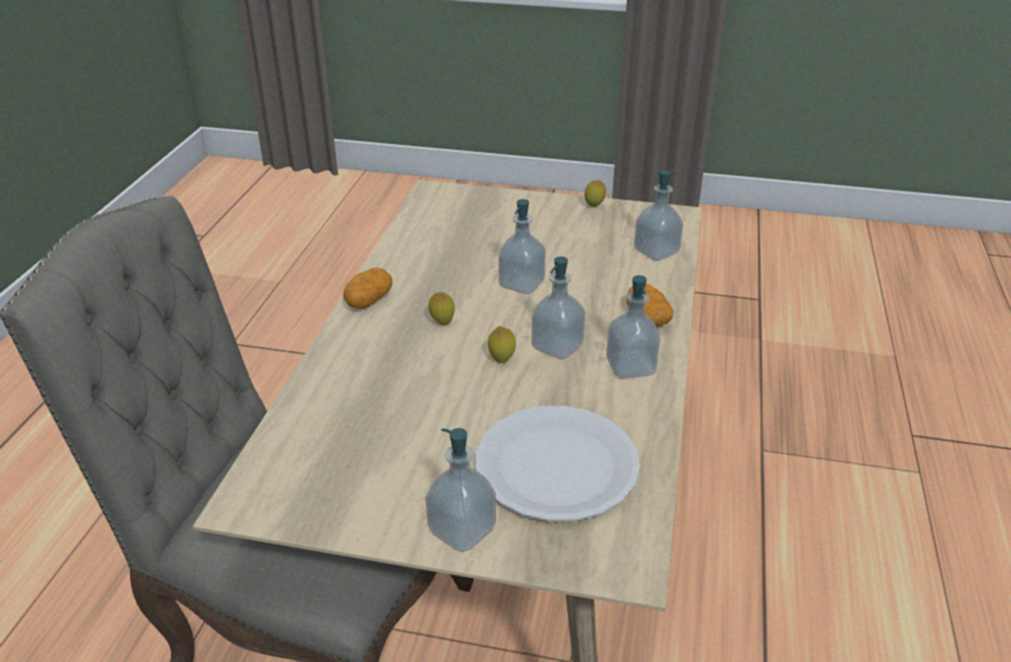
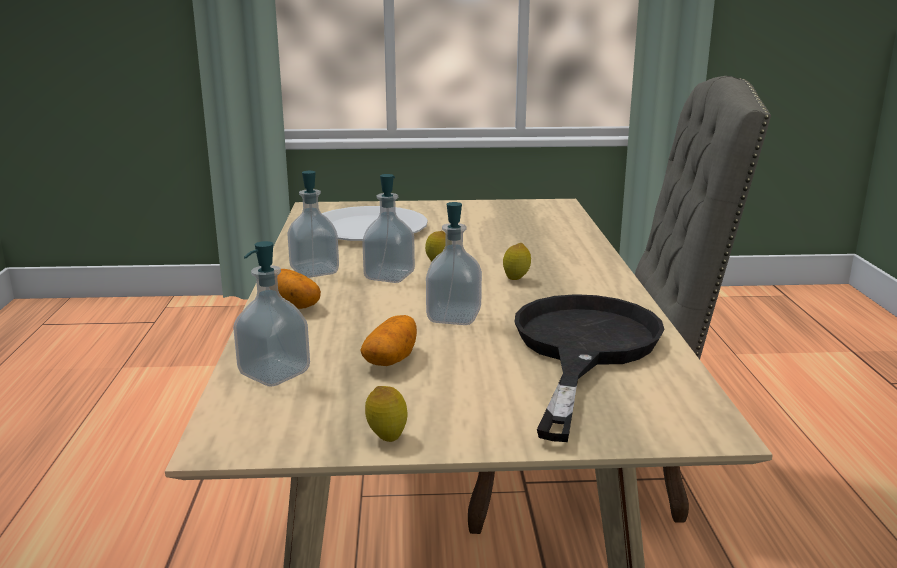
camera: 165 degrees right, 15 degrees down
potato [343,267,393,309] -> potato moved to [360,315,417,366]
soap dispenser [425,428,496,552] -> none
none -> black frying pan [515,294,665,442]

